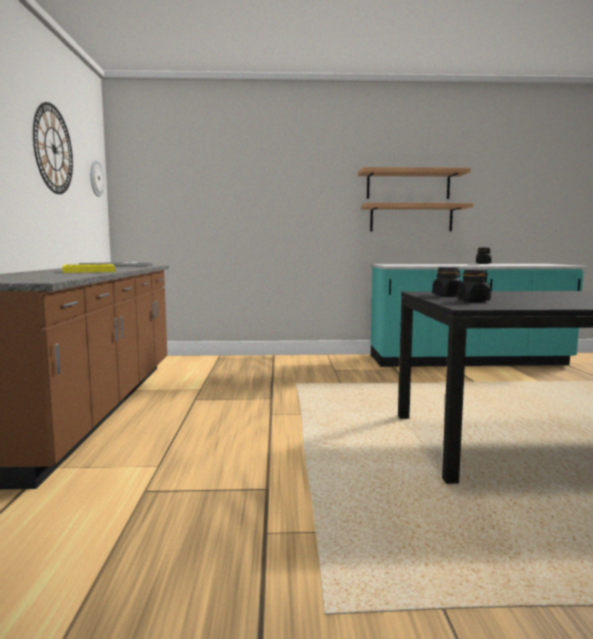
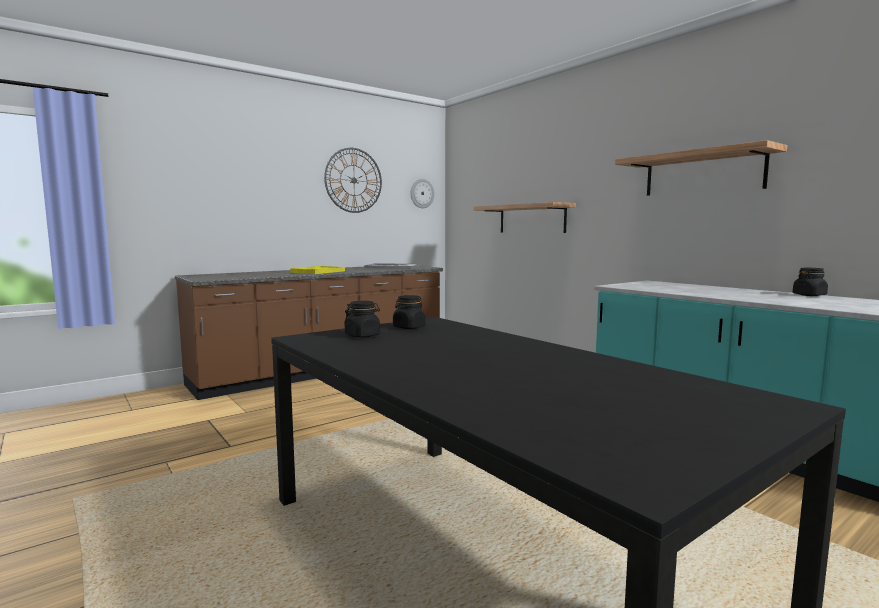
camera: 55 degrees right, 0 degrees up
shelf [361,203,473,232] -> shelf moved to [473,202,576,233]

